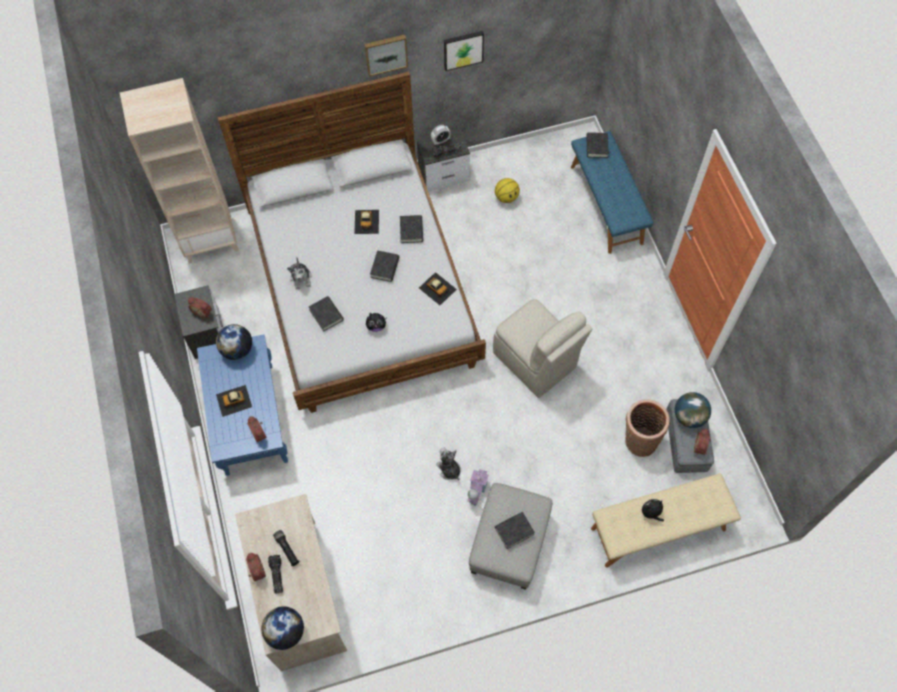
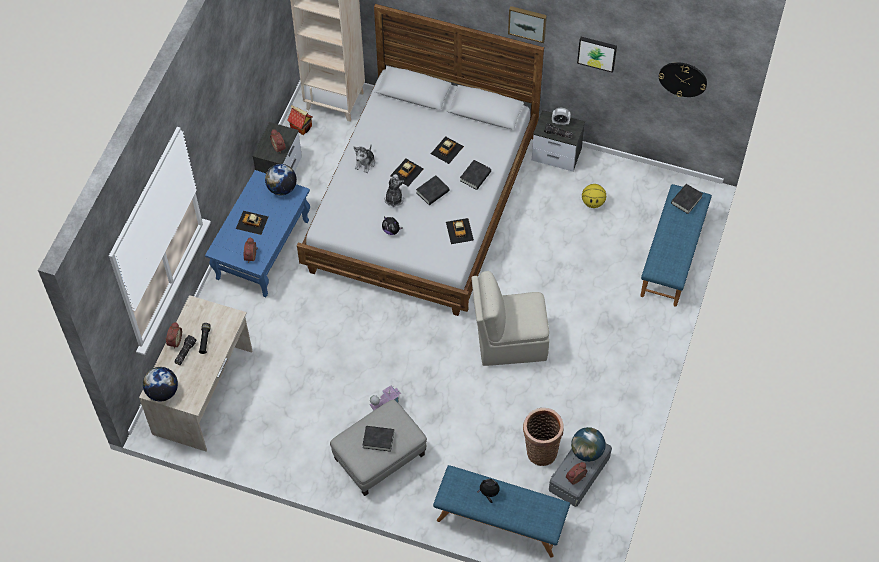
camera: 35 degrees right, 5 degrees down
black book [309,296,344,331] -> none
plush toy [436,447,461,480] -> plush toy moved to [384,174,404,207]
beige chair [493,299,592,398] -> beige chair turned 90 degrees clockwise [471,271,549,366]
beige bench [591,473,741,568] -> blue bench [433,465,570,558]
none -> toy house [287,105,312,135]
none -> toy car [390,159,424,186]
none -> wall clock [659,62,707,97]

